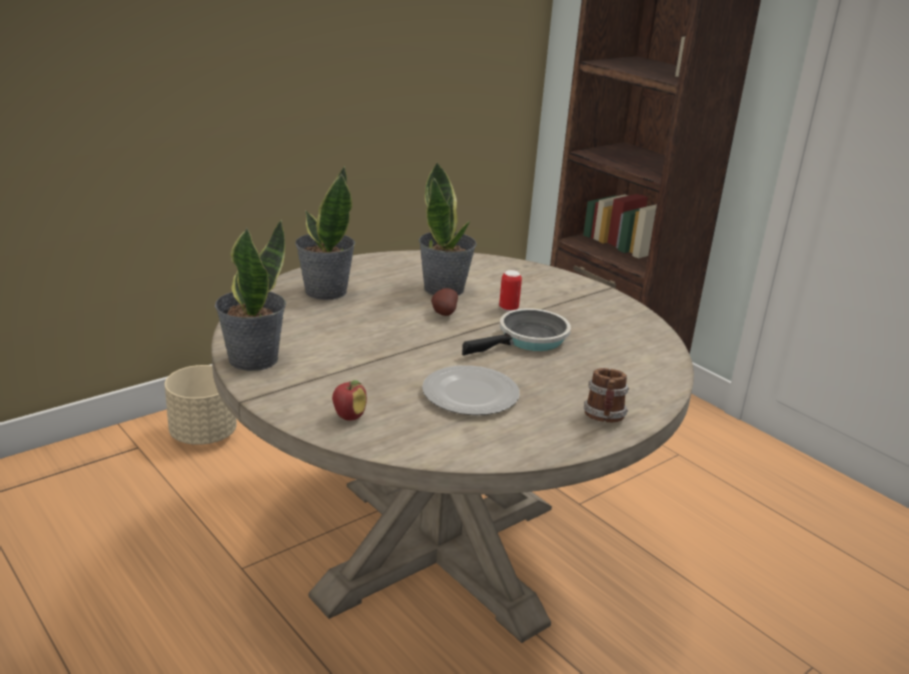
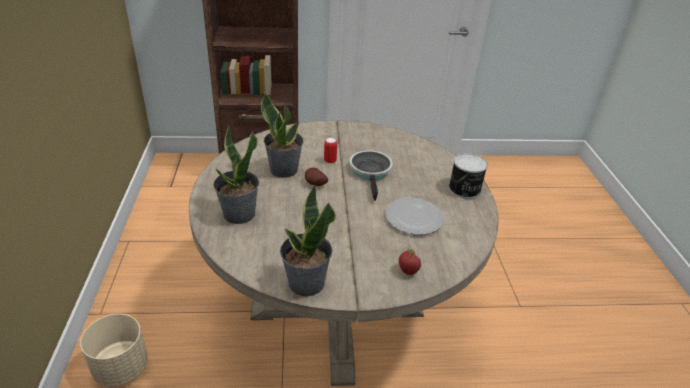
camera: 55 degrees left, 10 degrees up
mug [584,368,629,422] -> can [449,153,488,199]

